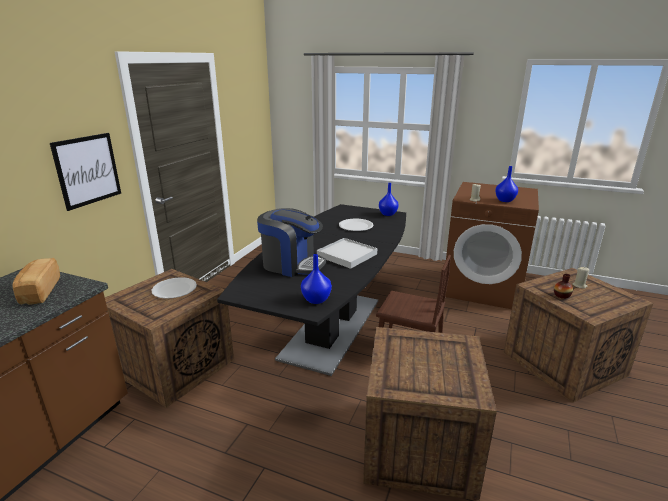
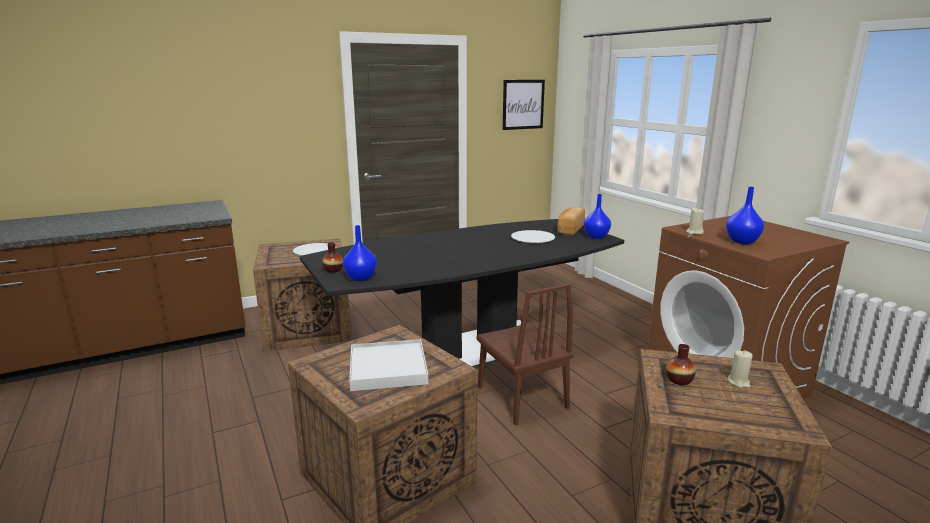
camera: 40 degrees right, 5 degrees down
bread [12,258,60,305] -> bread moved to [558,208,585,236]
picture [50,133,121,211] -> picture moved to [502,80,545,130]
coffee machine [257,208,326,277] -> none
white tray [317,238,377,269] -> white tray moved to [349,339,428,391]
none -> vase [322,243,343,272]

